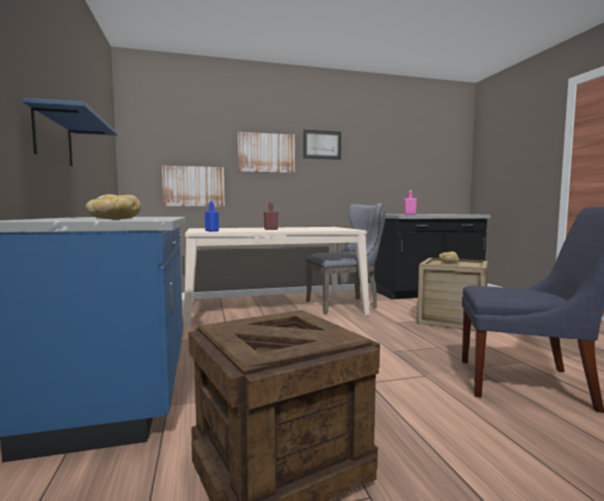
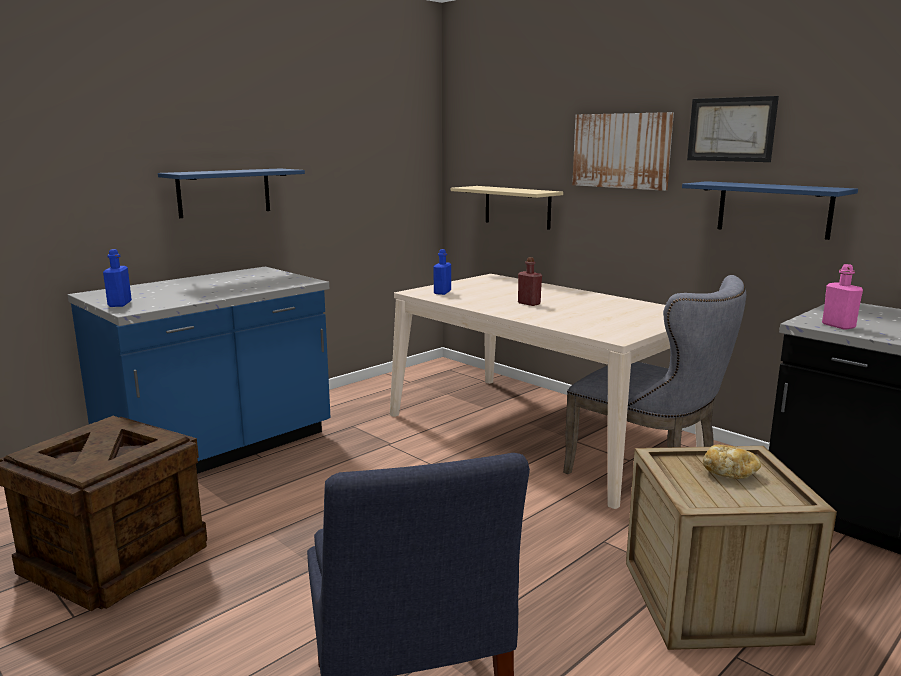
camera: 60 degrees right, 10 degrees up
bread [86,194,141,220] -> blue bottle [103,249,132,307]
picture [162,165,225,207] -> beige shelf [451,186,563,230]
none -> blue shelf [682,181,858,240]

